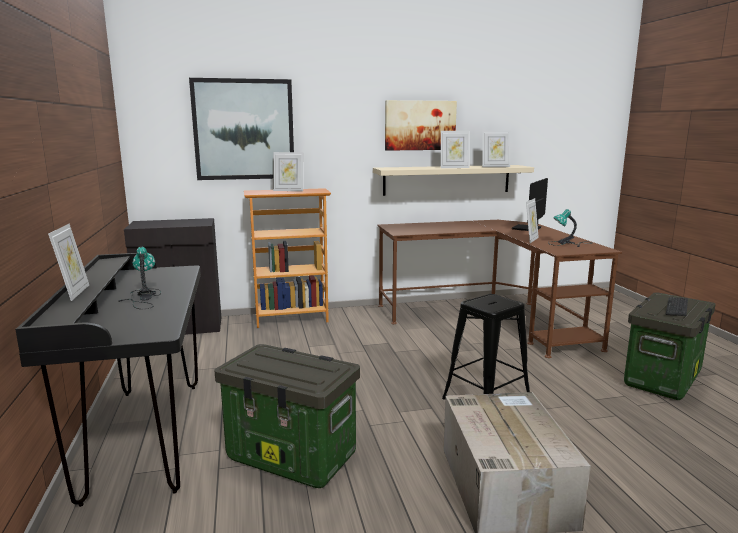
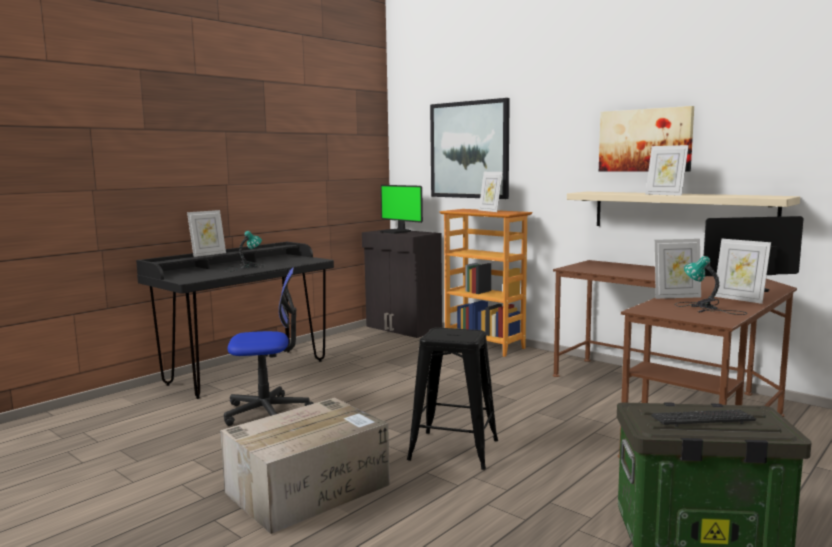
camera: 55 degrees right, 5 degrees down
storage box [214,344,360,488] -> office chair [224,267,314,426]
picture frame [482,131,510,167] -> picture frame moved to [715,239,771,304]
none -> monitor [380,185,423,234]

